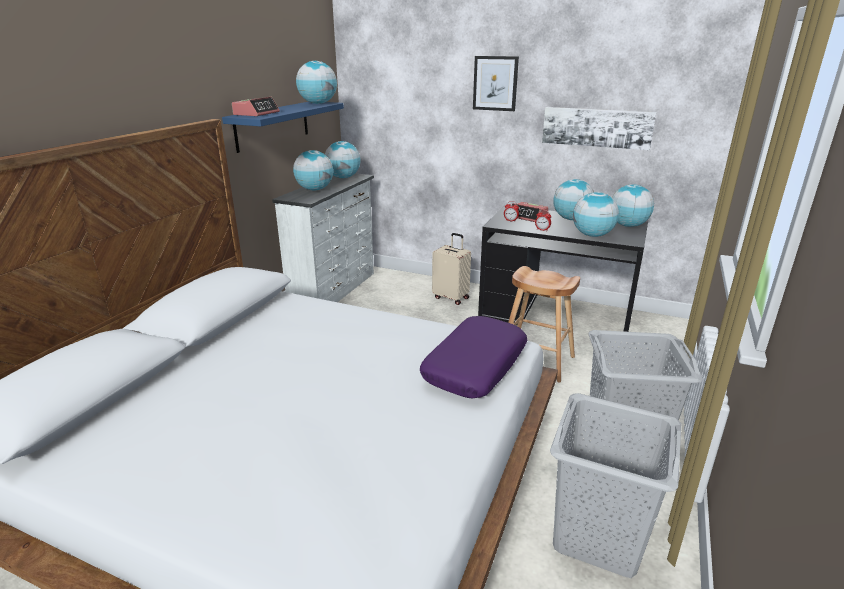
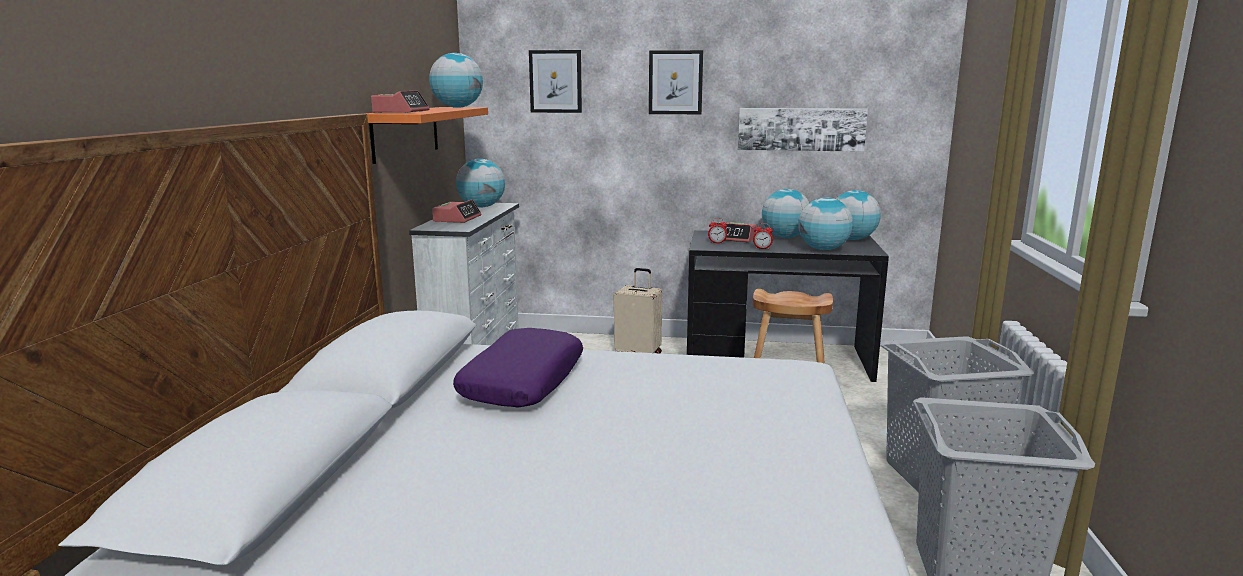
camera: 15 degrees left, 10 degrees down
blue shelf [222,102,344,153] -> orange shelf [365,107,488,164]
globe [293,150,333,191] -> alarm clock [432,199,482,223]
purple pillow [420,316,527,398] -> purple pillow moved to [453,328,583,407]
none -> picture [529,50,582,113]

